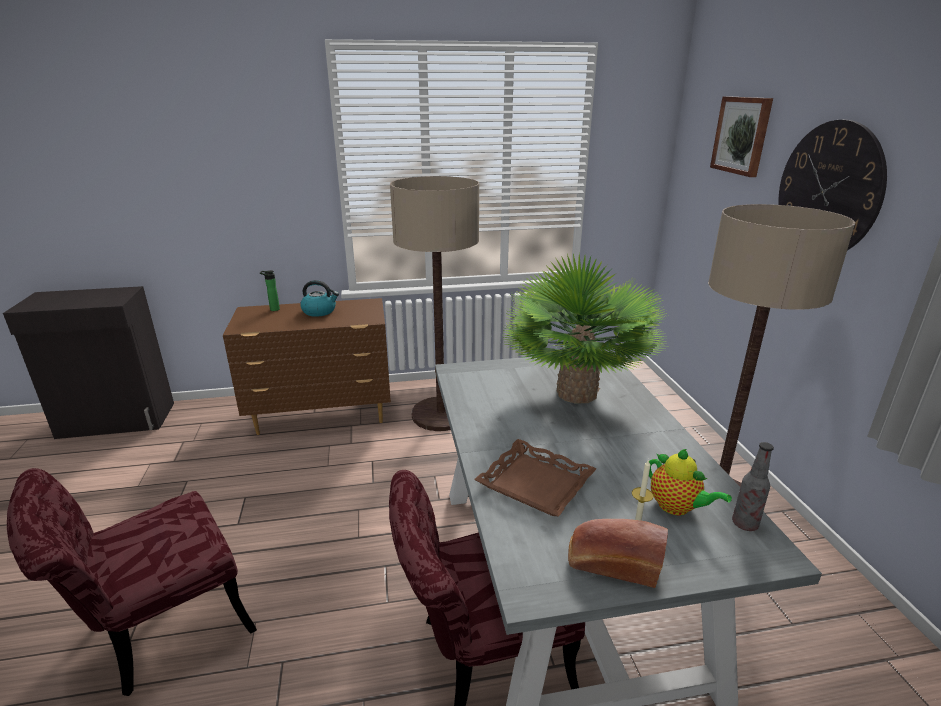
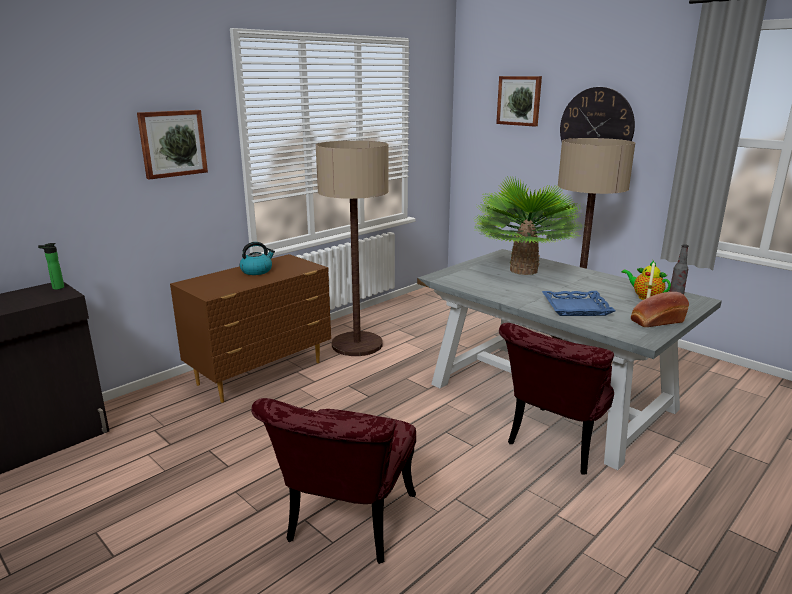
camera: 35 degrees left, 5 degrees down
bottle [260,270,280,311] -> bottle moved to [38,243,64,290]
brown tray [474,439,597,517] -> blue tray [542,291,616,316]
teapot [649,449,732,515] -> teapot turned 150 degrees counterclockwise [622,261,671,300]
none -> picture [137,110,208,180]

